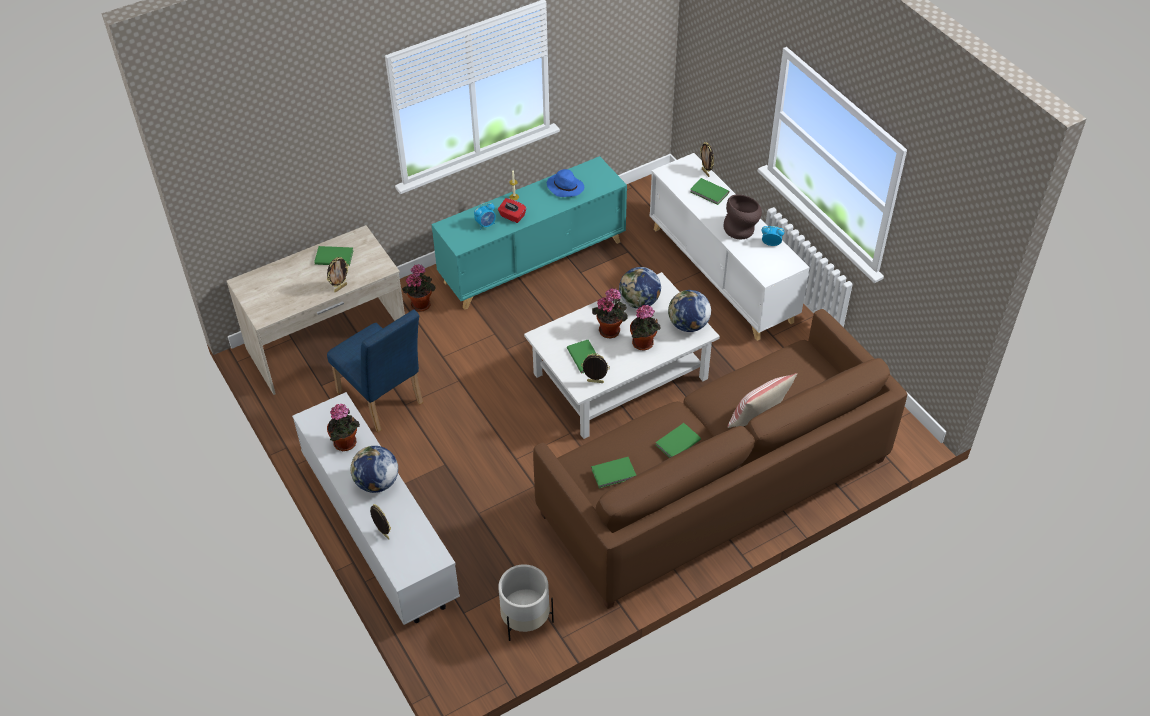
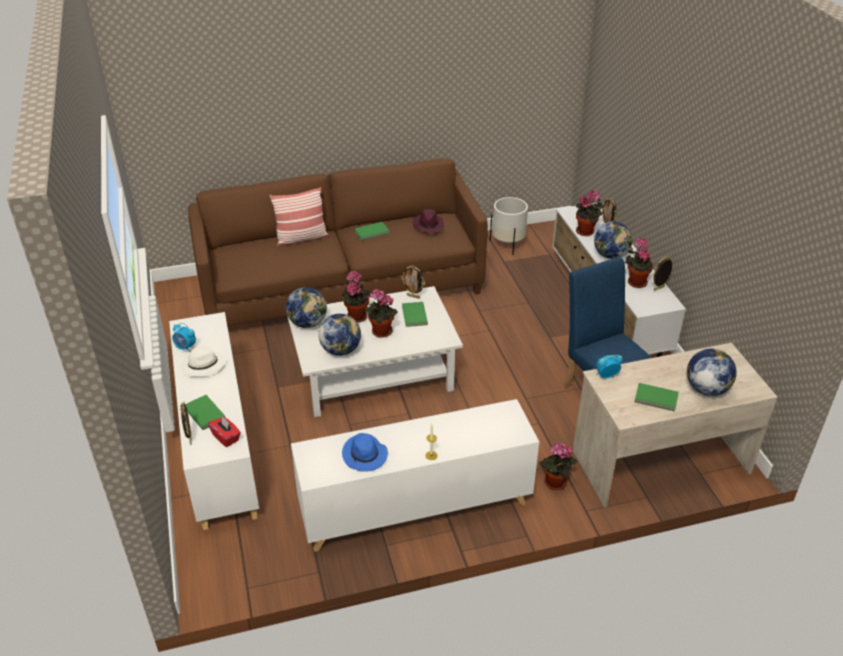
camera: 165 degrees left, 10 degrees down
picture frame [327,257,349,292] -> picture frame moved to [652,256,672,291]
turquoise cabinet [431,156,627,310] -> white cabinet [291,399,539,552]
alarm clock [474,203,496,230] -> alarm clock moved to [596,355,622,378]
red tissue box [498,198,526,223] -> red tissue box moved to [208,416,241,447]
green book [591,457,636,488] -> purple hat [412,209,444,233]
brown vase [724,194,762,239] -> white hat [181,346,226,377]
none -> potted plant [576,190,603,236]
none -> globe [687,349,737,396]

